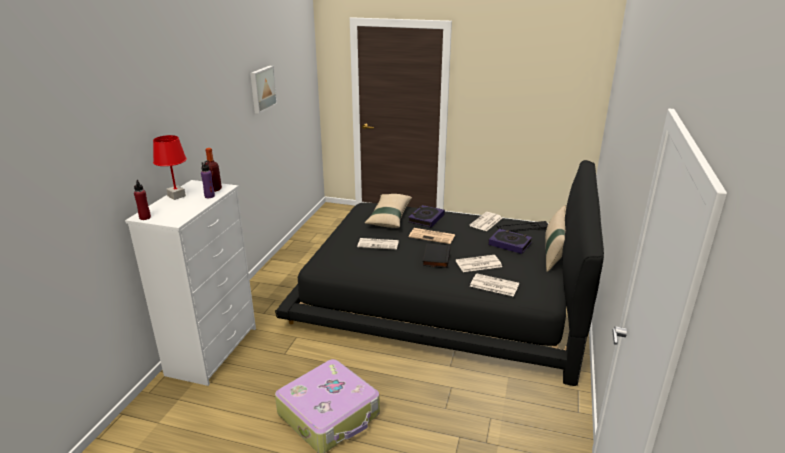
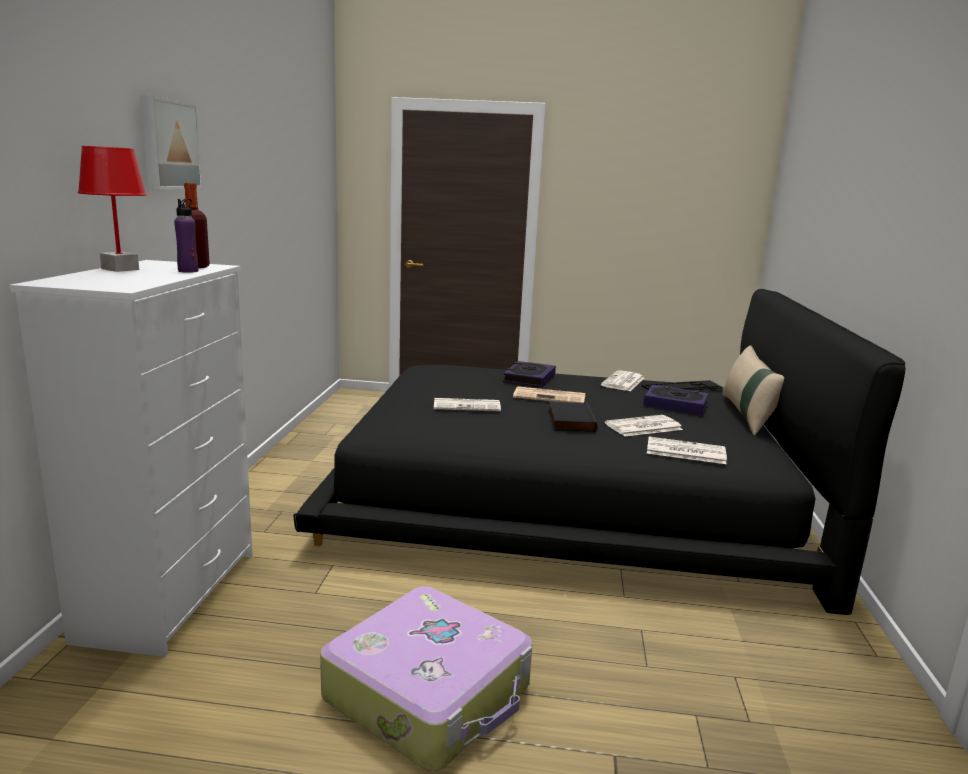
camera: 10 degrees left, 10 degrees down
red bottle [134,180,151,220] -> none
picture [250,66,277,114] -> picture moved to [140,95,203,190]
beige pillow [365,194,412,228] -> none

